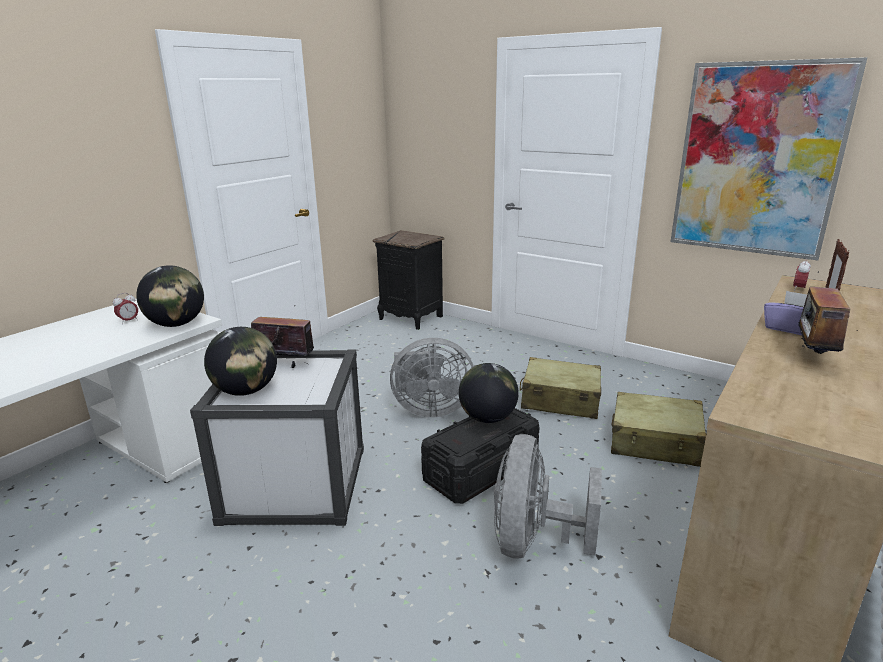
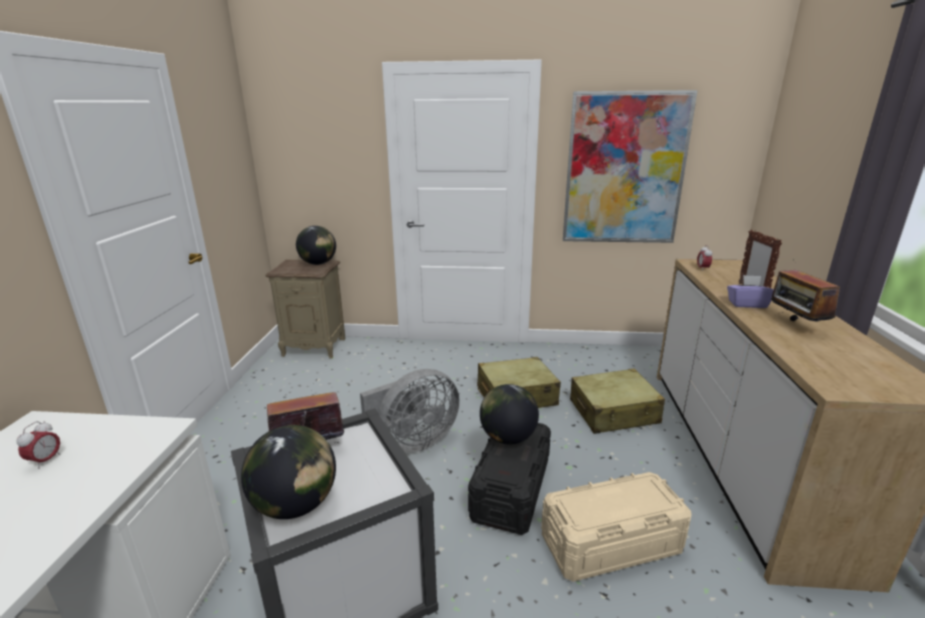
camera: 30 degrees left, 0 degrees up
globe [136,265,204,327] -> globe moved to [296,226,336,265]
black nightstand [372,230,445,330] -> beige nightstand [265,259,345,359]
grey fan [494,434,602,559] -> beige storage box [541,472,692,582]

